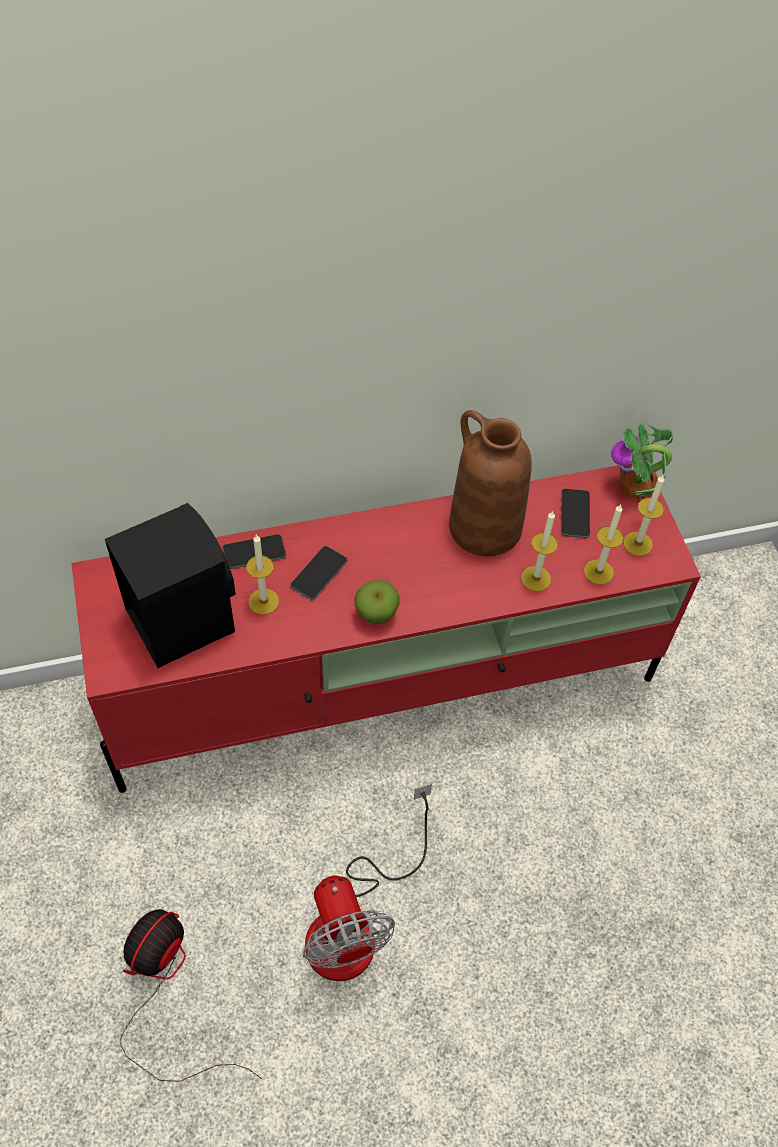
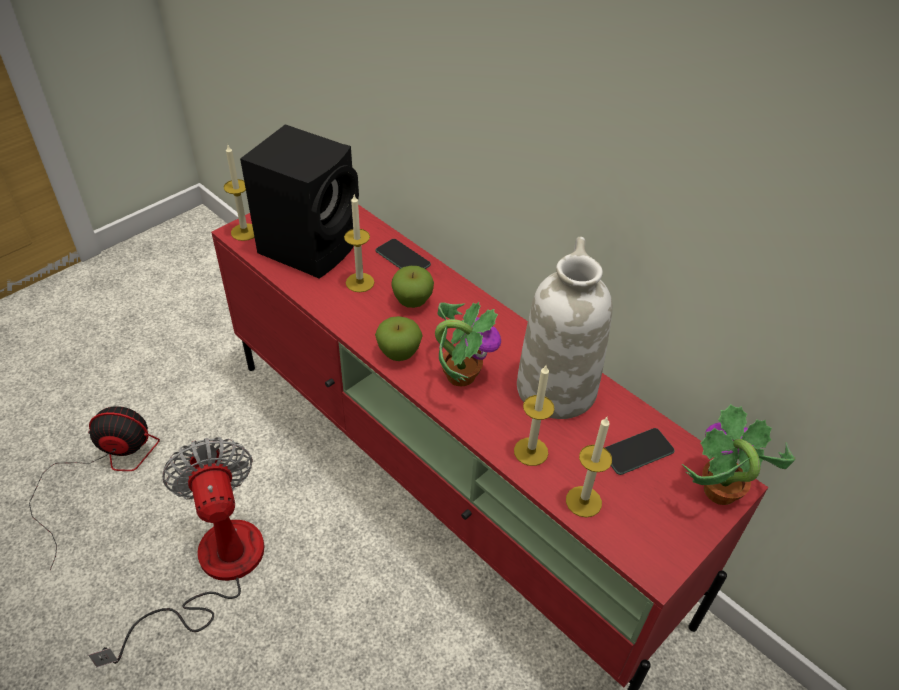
camera: 60 degrees right, 10 degrees down
phone [290,546,347,600] -> apple [391,266,434,308]
fan [302,783,432,981] -> fan turned 120 degrees clockwise [88,437,265,668]
brown vase [449,410,532,556] -> white vase [517,236,613,419]
candle [623,475,665,556] -> candle moved to [224,145,254,241]
none -> potted plant [435,302,501,386]

